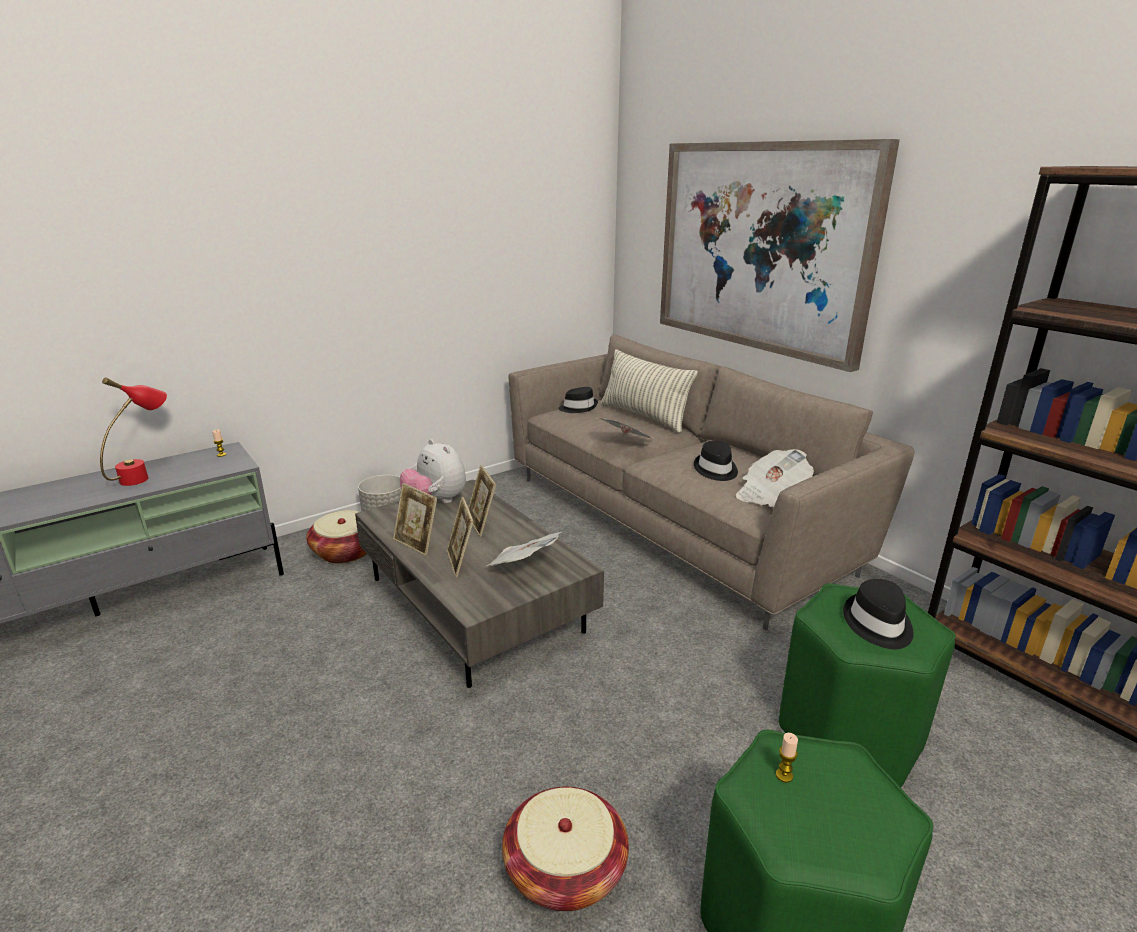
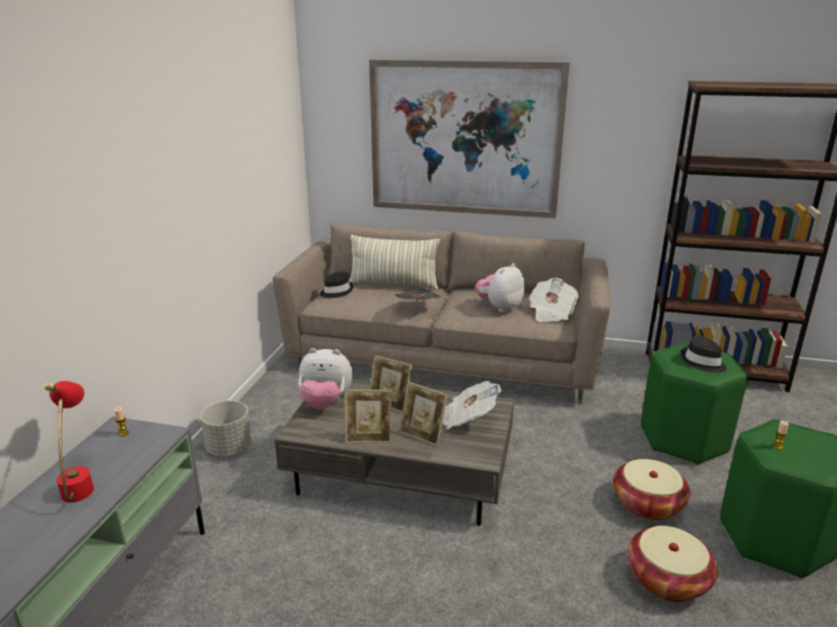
camera: 40 degrees left, 0 degrees up
basket [306,510,367,564] -> basket moved to [613,459,690,521]
black hat [694,441,738,481] -> plush toy [475,263,525,313]

